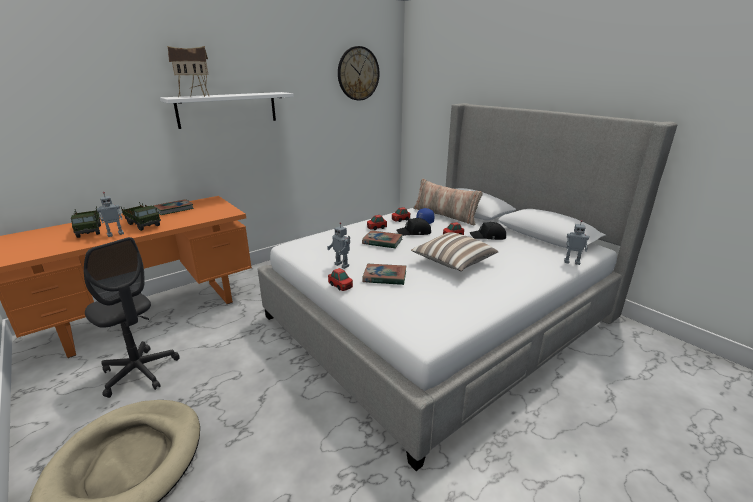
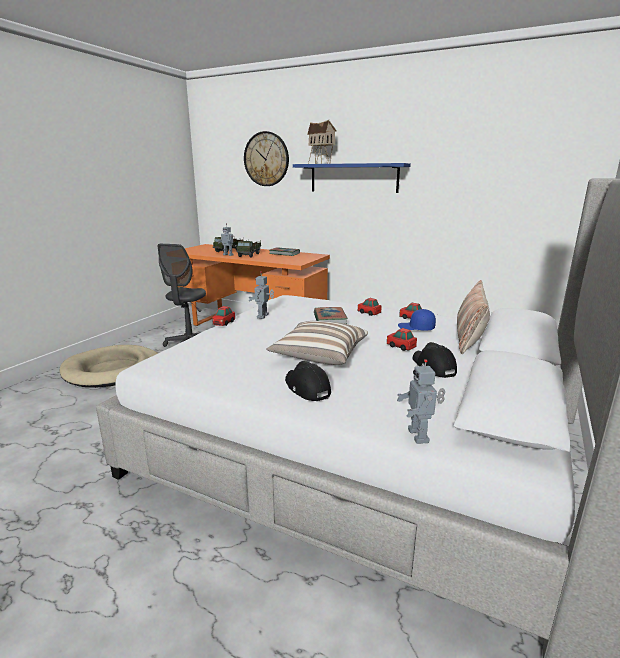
camera: 65 degrees right, 5 degrees down
white shelf [160,92,294,129] -> blue shelf [293,163,411,193]
wall clock [338,46,379,100] -> wall clock moved to [244,131,289,186]
book [362,264,406,285] -> none
black cap [396,218,431,236] -> black cap moved to [285,361,331,401]

